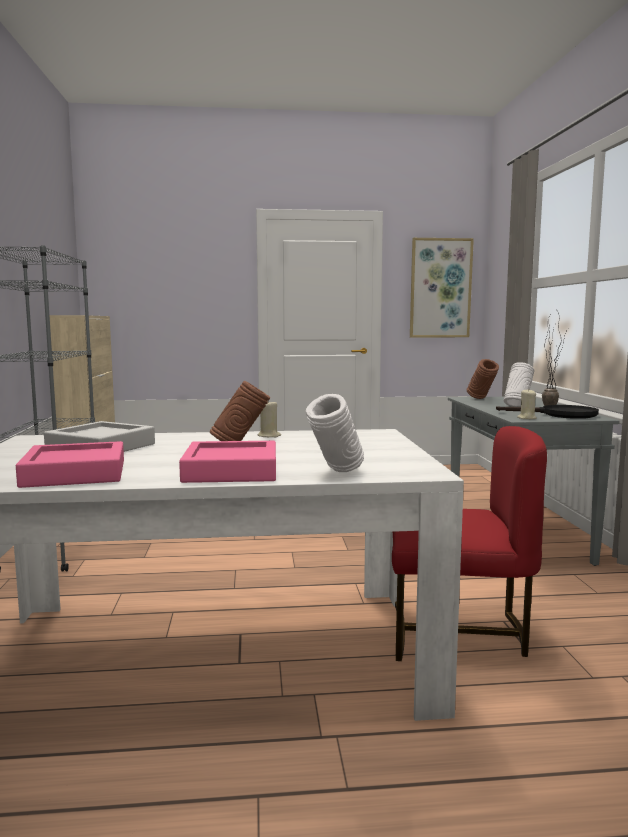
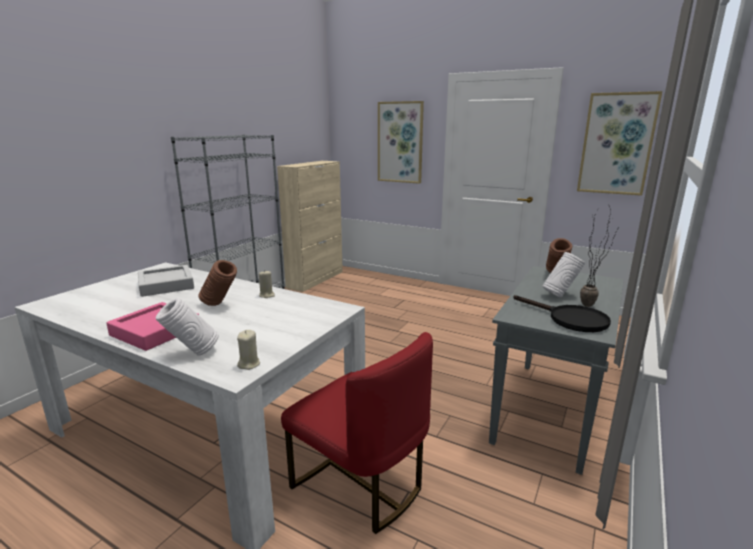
camera: 35 degrees right, 10 degrees up
pink tray [16,441,124,488] -> none
beige candle [517,388,536,420] -> beige candle moved to [237,330,260,370]
none -> picture [378,101,424,184]

